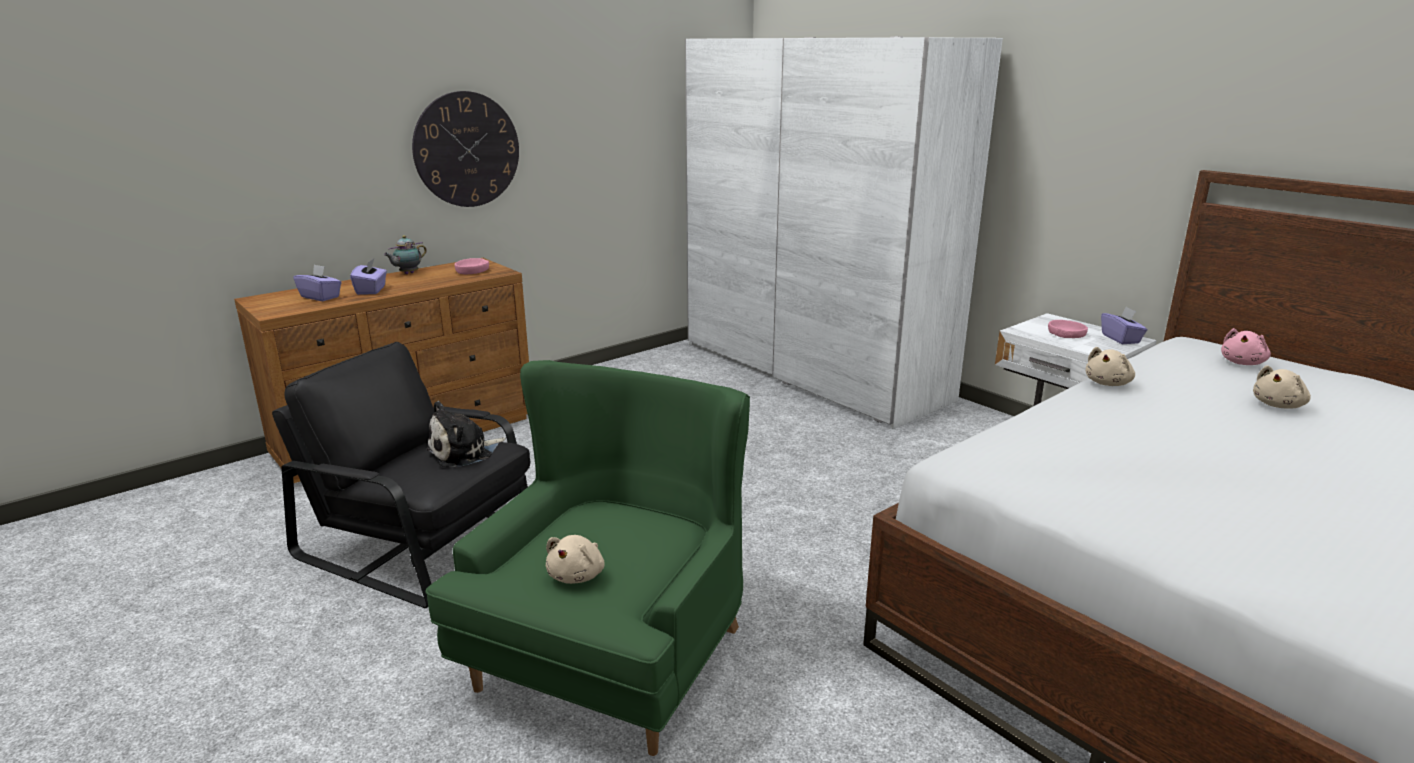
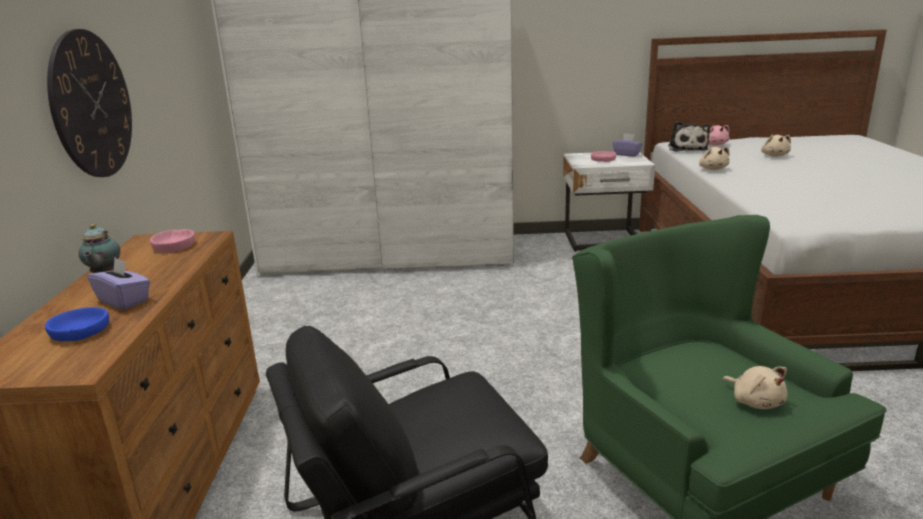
camera: 50 degrees left, 0 degrees up
purple tissue box [293,264,342,301] -> blue bowl [45,307,109,341]
plush toy [426,401,506,467] -> plush toy moved to [668,121,710,152]

